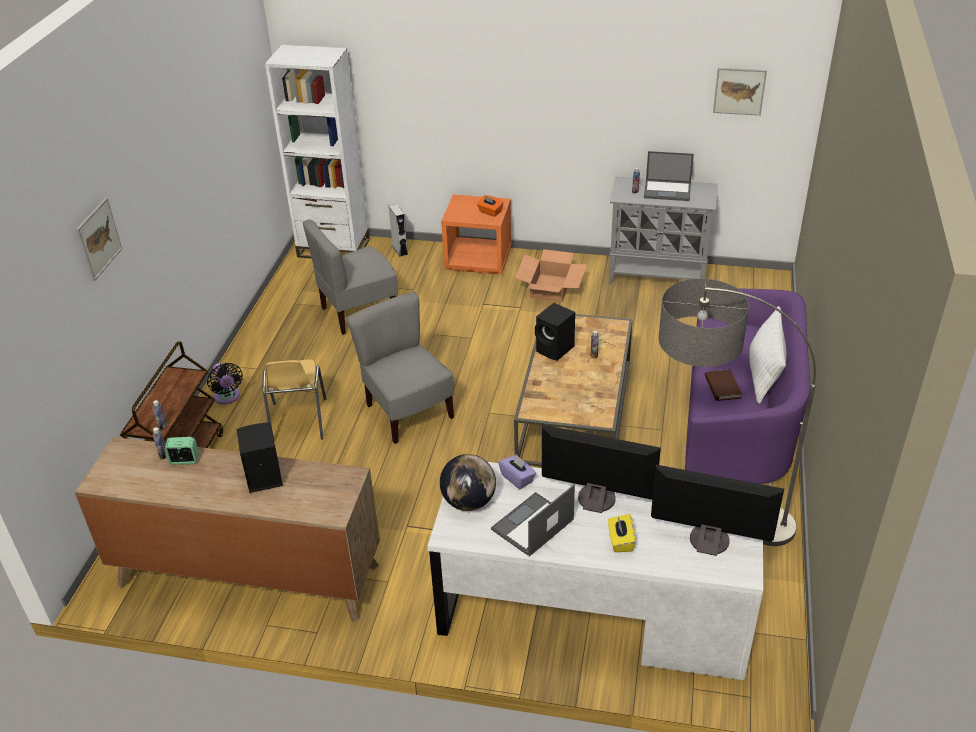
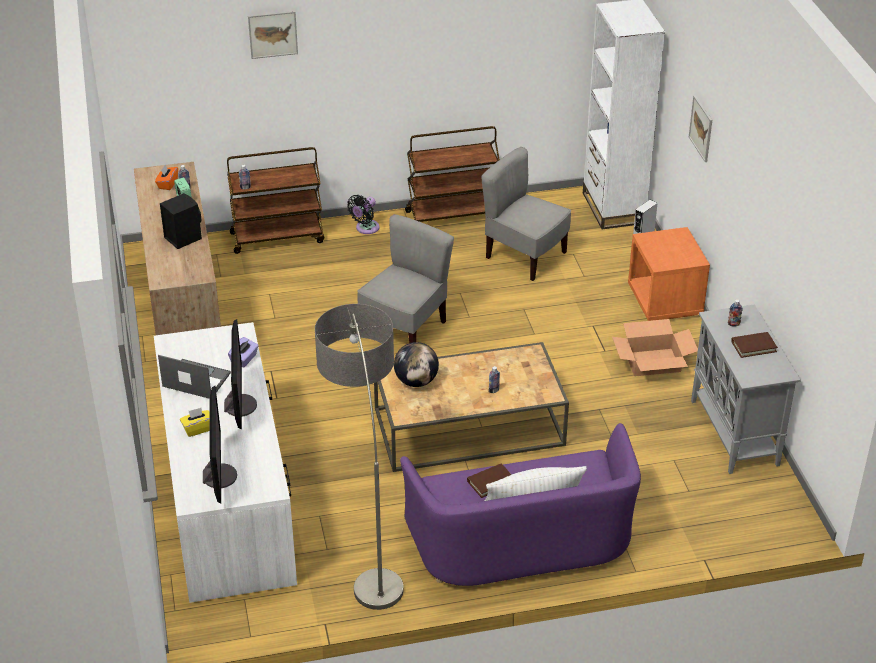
camera: 65 degrees right, 0 degrees up
yellow chair [262,359,326,440] -> none
globe [440,454,496,511] -> globe moved to [394,342,439,387]
orange tissue box [477,195,504,217] -> orange tissue box moved to [155,164,178,190]
black speaker [535,303,575,361] -> none
laptop [644,151,694,201] -> brown book [731,332,778,358]
picture [713,68,767,116] -> picture moved to [689,95,712,162]
none -> brown cart [405,126,500,222]

